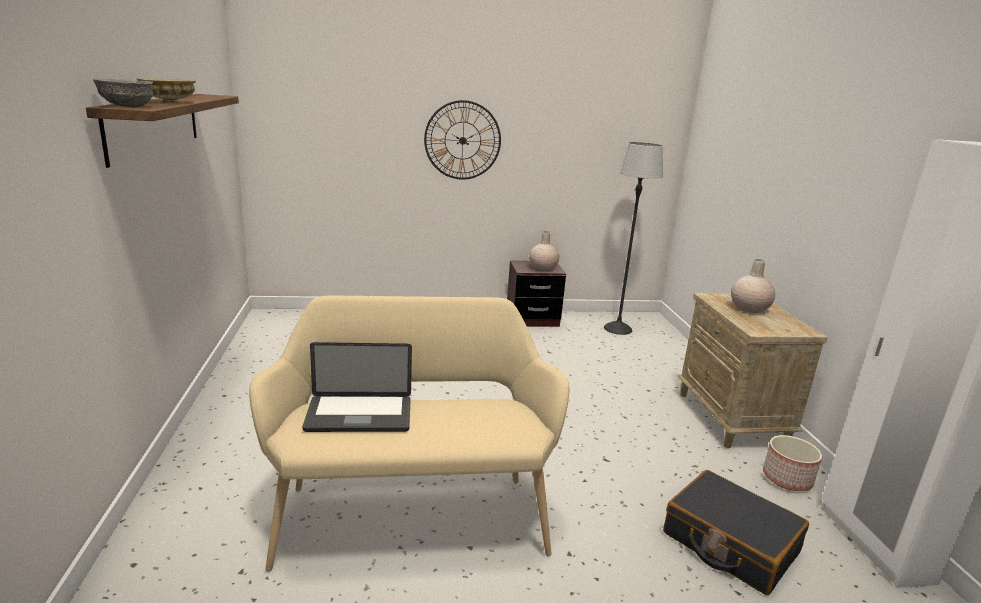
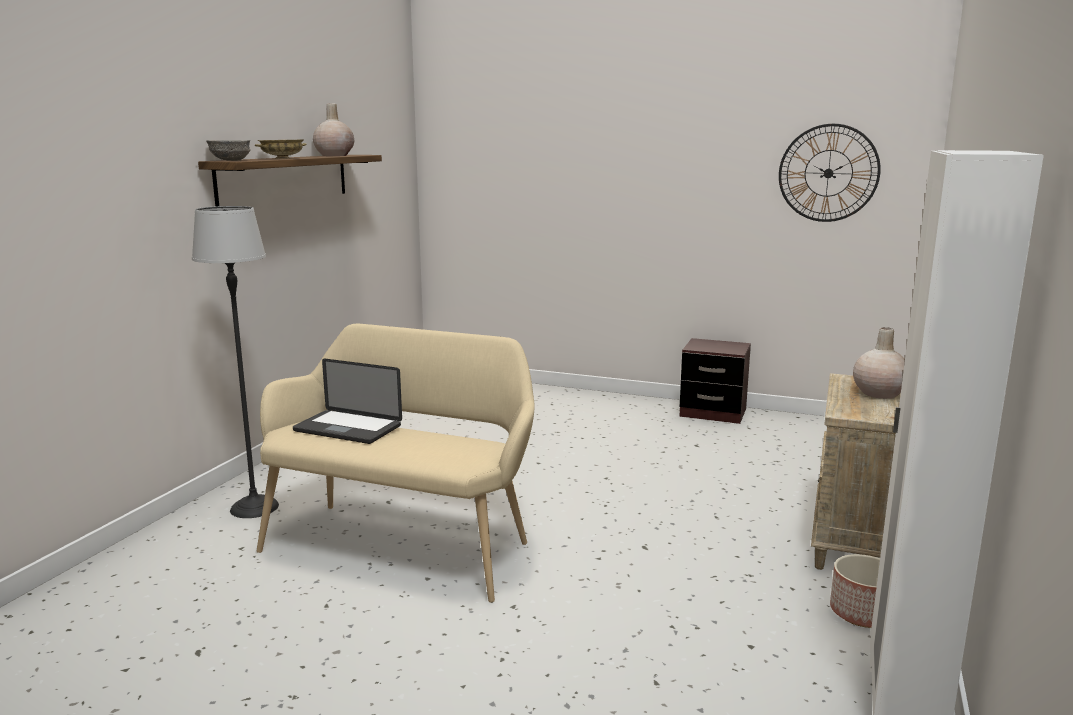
camera: 30 degrees right, 5 degrees down
wall clock [424,100,501,180] -> wall clock moved to [779,124,881,222]
beige vase [529,231,559,271] -> beige vase moved to [313,104,354,156]
floor lamp [604,142,663,335] -> floor lamp moved to [192,206,279,518]
black suitcase [663,470,809,595] -> none

